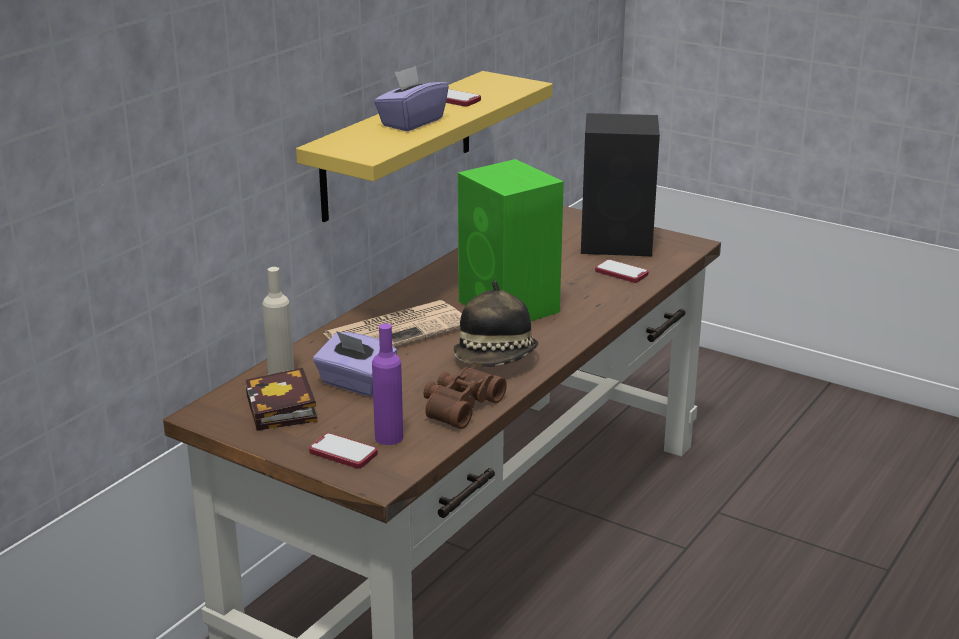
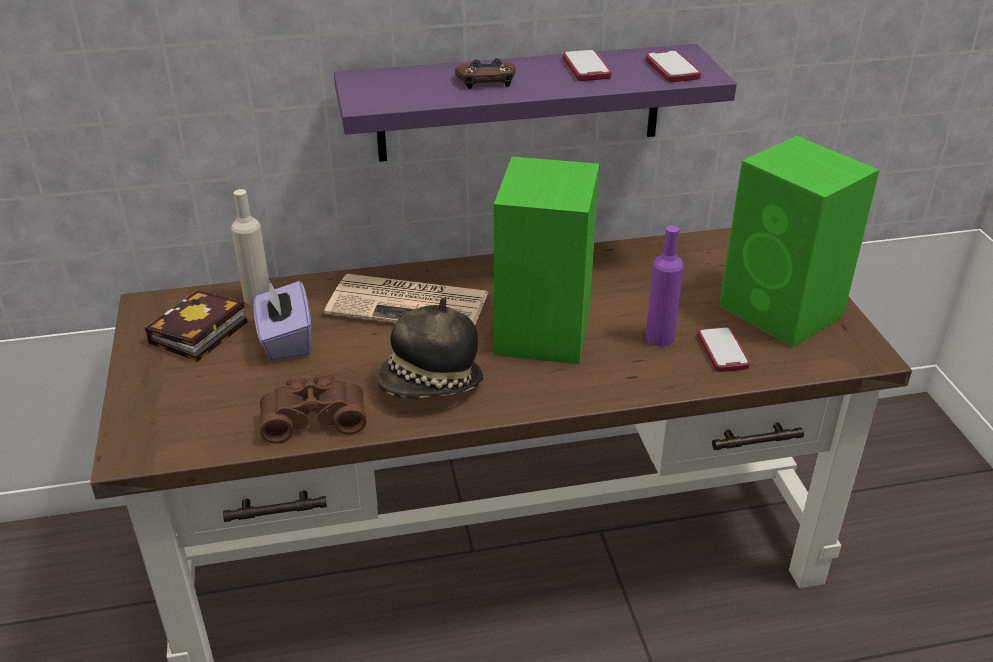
camera: 45 degrees right, 10 degrees up
yellow shelf [296,71,552,222] -> purple shelf [334,44,737,162]
phone [309,433,378,468] -> phone moved to [646,51,701,82]
purple bottle [372,323,403,445] -> purple bottle moved to [645,225,684,346]
purple tissue box [374,66,449,131] -> brown game controller [455,58,516,89]
black speaker [581,113,660,256] -> green speaker [719,136,879,347]

